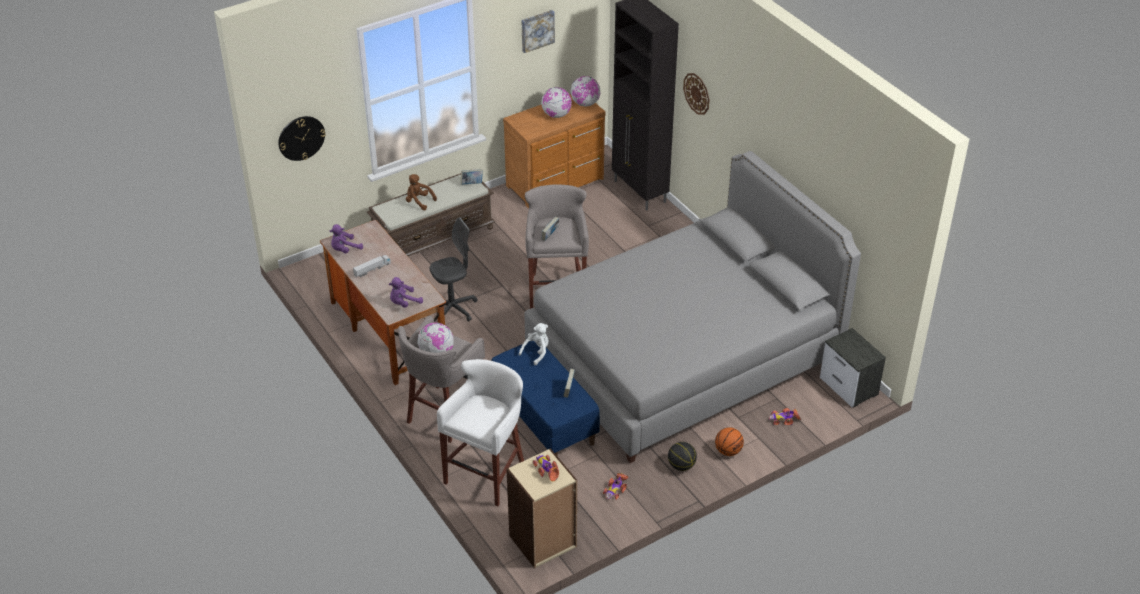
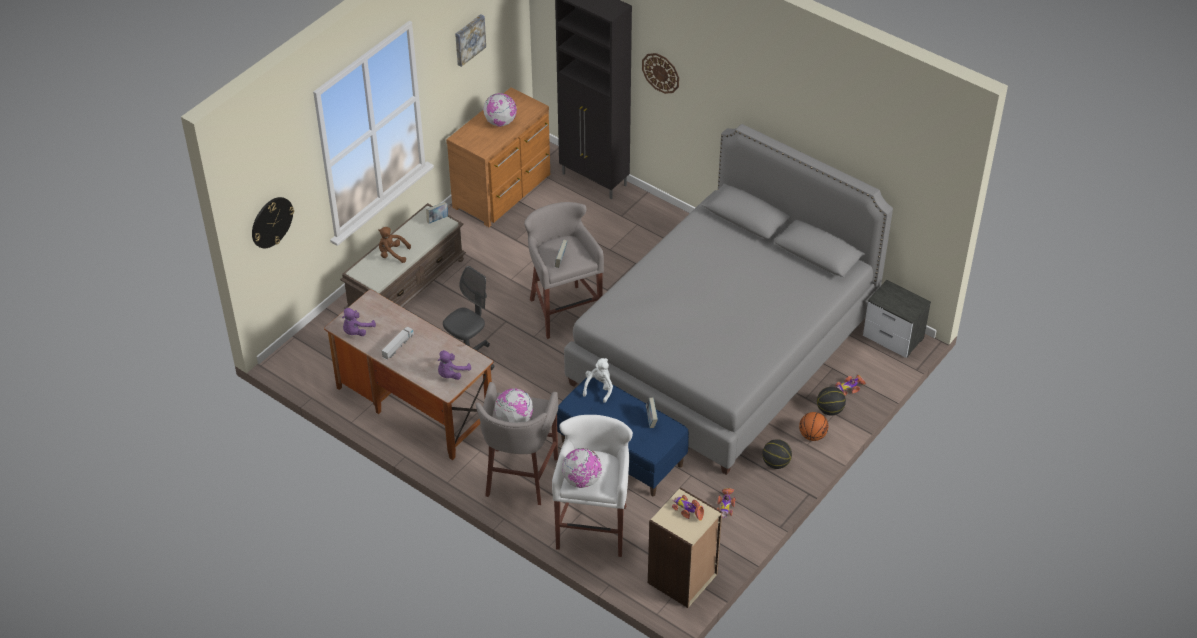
camera: 20 degrees left, 5 degrees up
globe [570,76,600,107] -> globe moved to [562,448,602,488]
none -> basketball [817,387,846,415]

